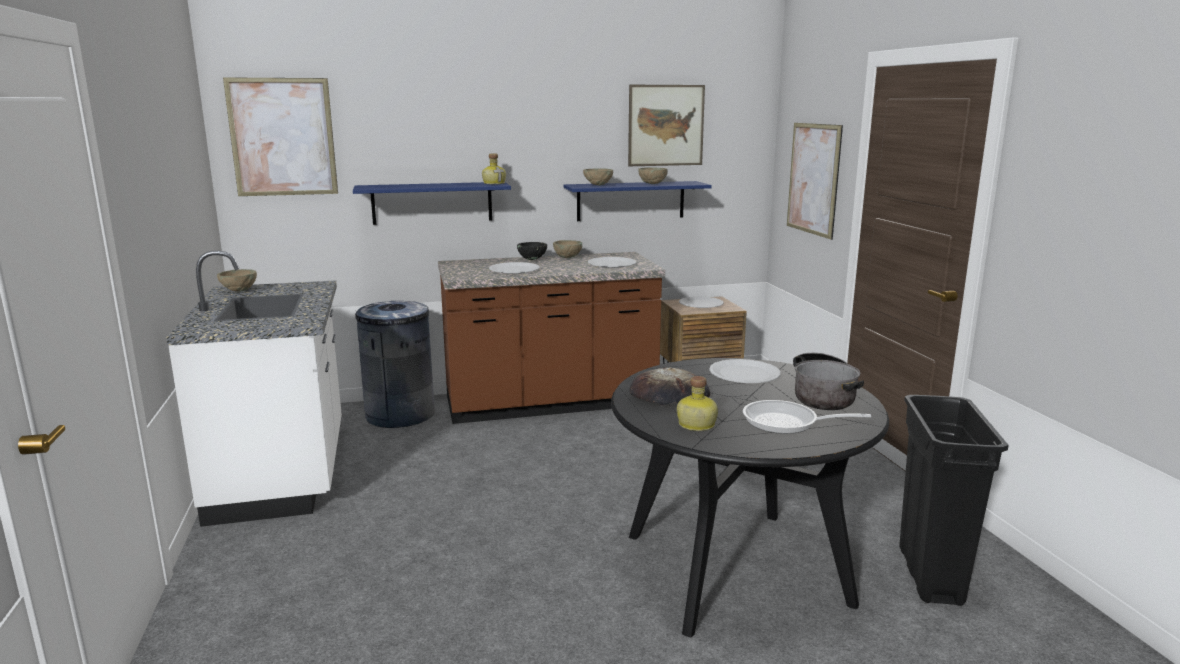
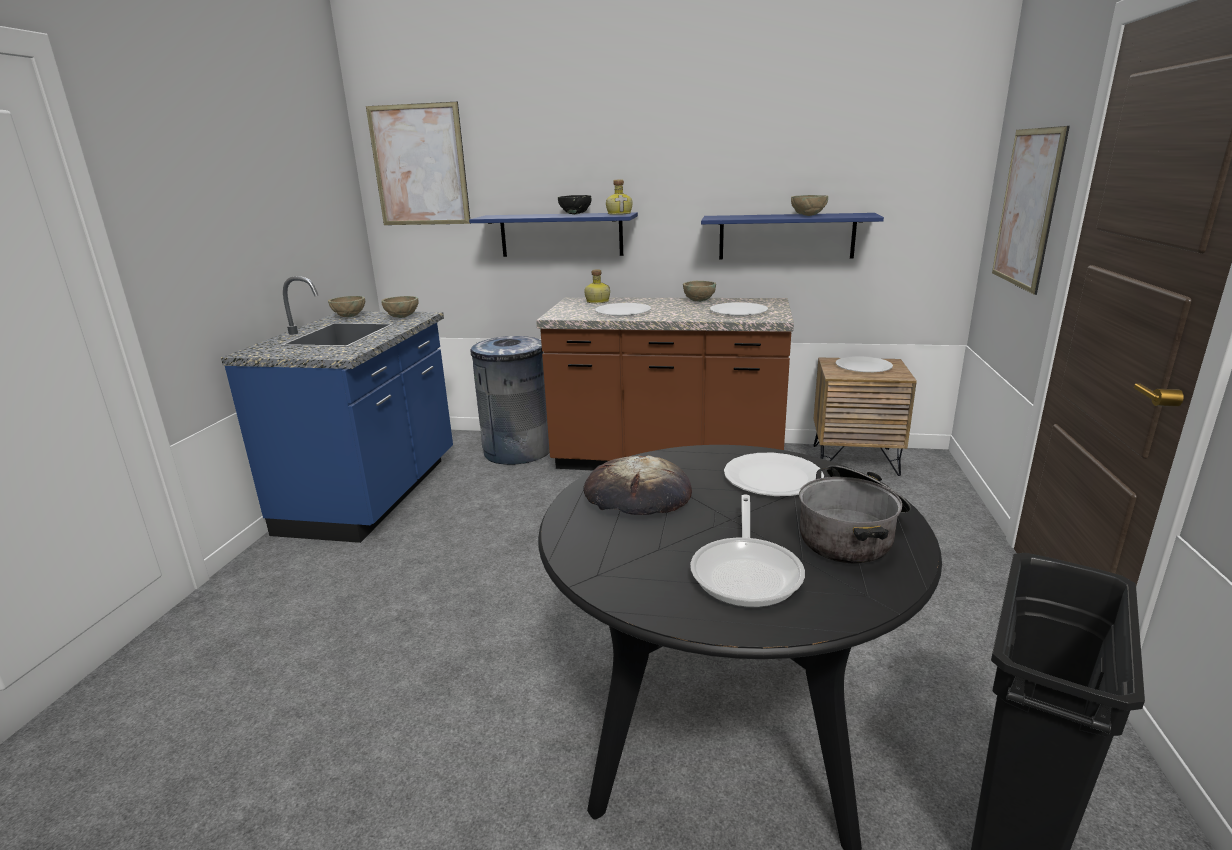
camera: 25 degrees right, 5 degrees up
white counter [166,251,342,527] -> blue counter [221,276,453,543]
black bowl [517,242,547,260] -> black bowl moved to [558,195,591,215]
beige bowl [583,168,613,186] -> beige bowl moved to [381,296,419,318]
picture [628,85,705,166] -> none
bottle [677,376,718,431] -> bottle moved to [584,270,610,303]
frying pan [743,400,871,434] -> frying pan turned 120 degrees counterclockwise [690,494,805,607]

